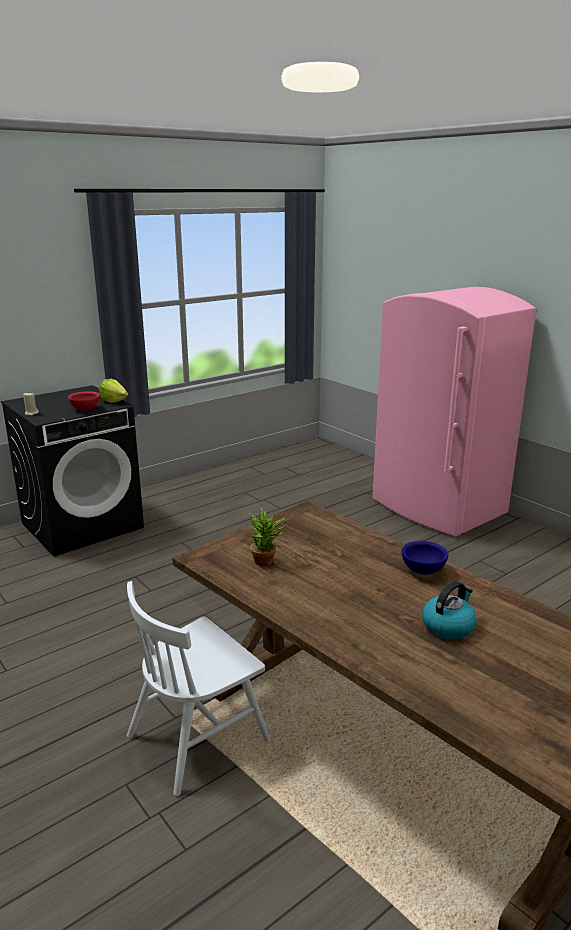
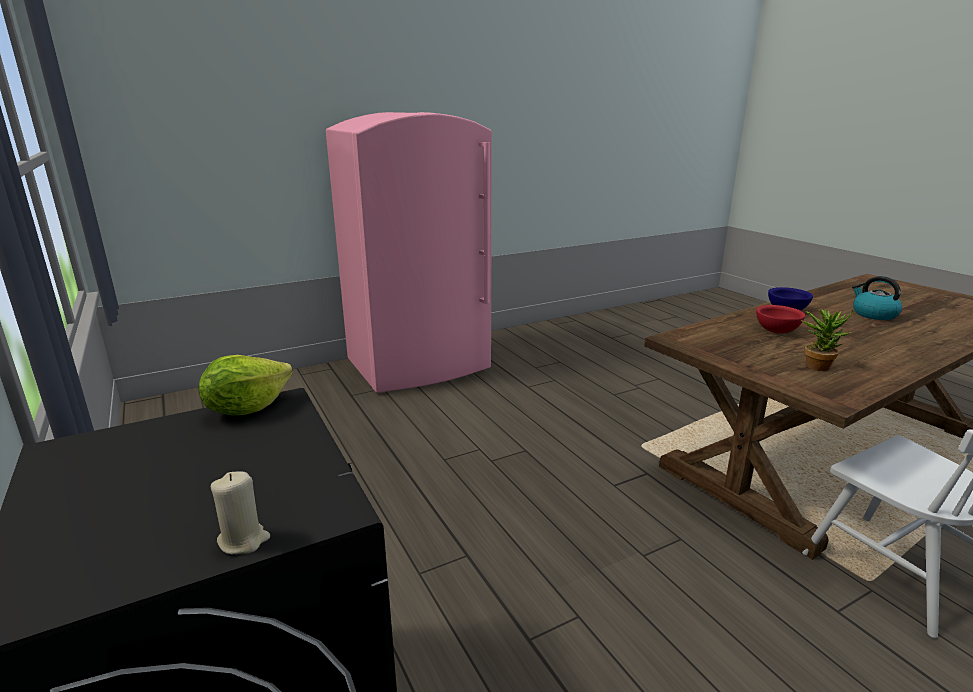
camera: 80 degrees left, 0 degrees up
red bowl [68,391,100,411] -> red bowl moved to [756,305,805,334]

